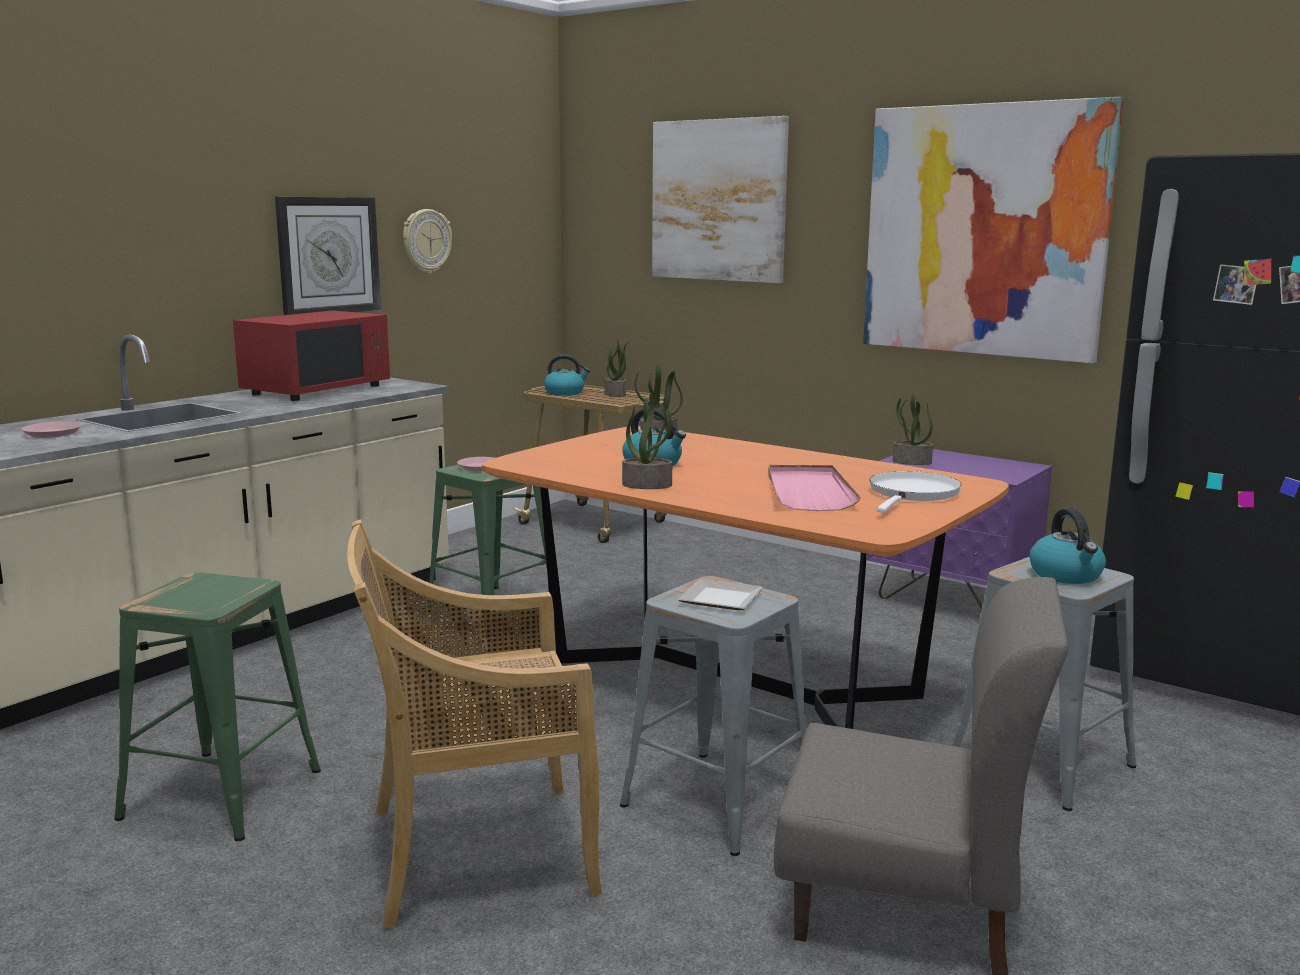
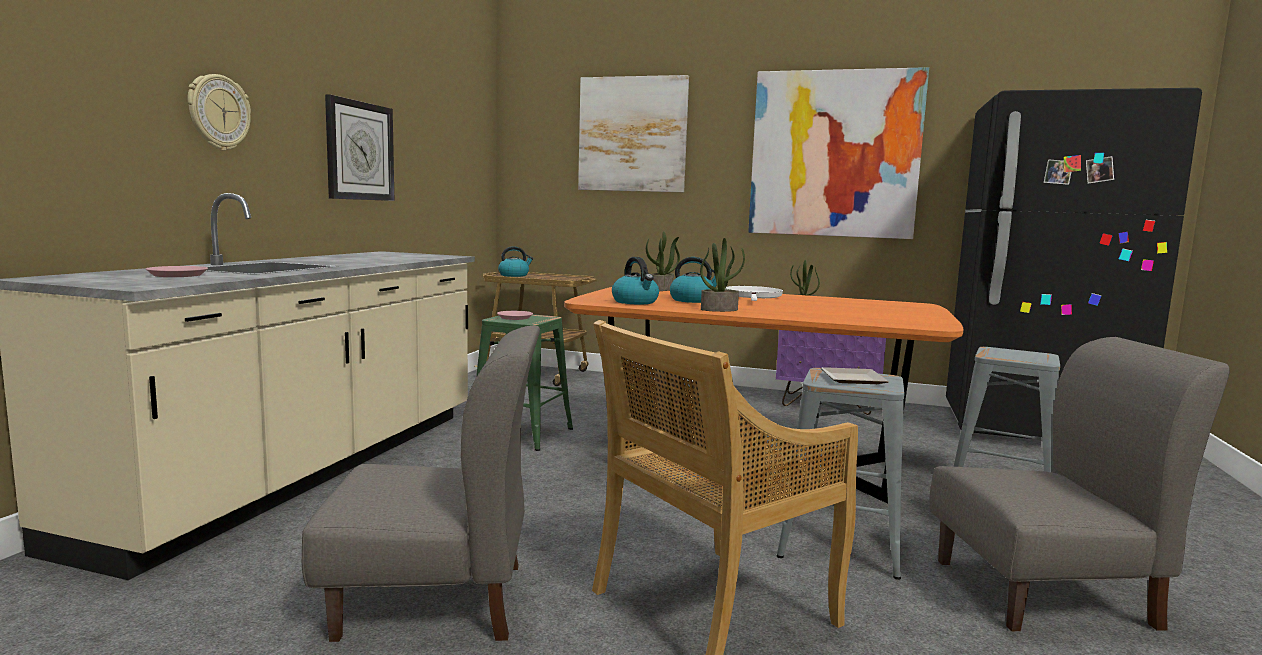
camera: 20 degrees left, 5 degrees down
green stool [114,573,321,841] -> grey chair [302,326,540,642]
red microwave [233,311,390,401] -> none
wall clock [403,209,452,274] -> wall clock moved to [187,74,251,151]
potted plant [605,337,629,397] -> none
pink tray [768,465,861,511] -> none
white frying pan [869,471,962,513] -> white frying pan moved to [726,286,783,301]
kettle [1029,508,1106,584] -> kettle moved to [612,257,659,304]

